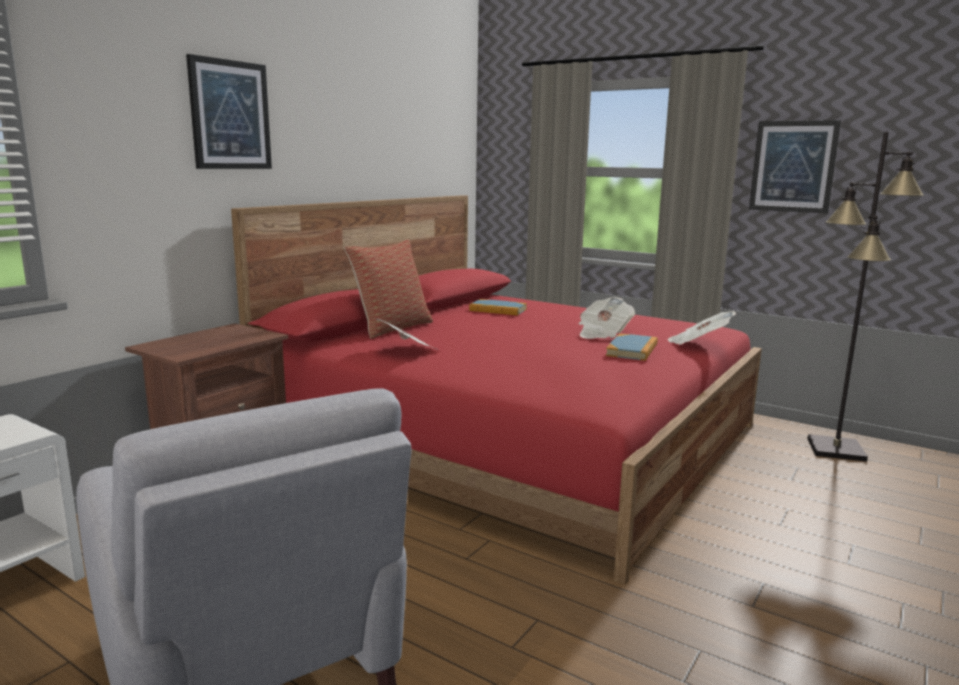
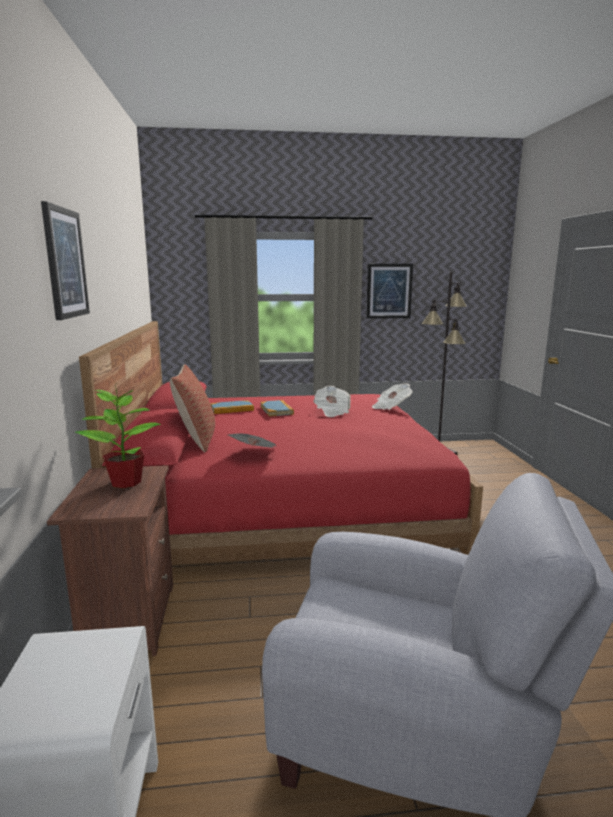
camera: 40 degrees left, 0 degrees up
book [606,334,658,361] -> book moved to [260,400,294,417]
none -> potted plant [75,382,161,488]

